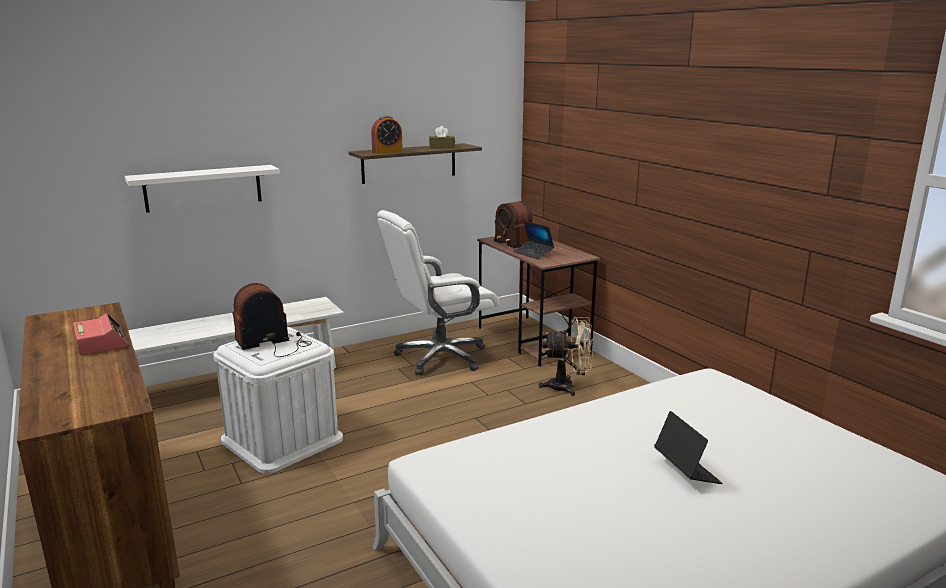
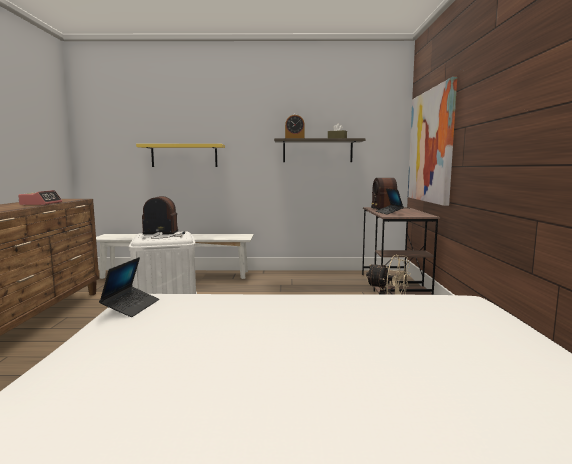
camera: 30 degrees right, 10 degrees down
white shelf [125,165,280,213] -> yellow shelf [136,144,225,167]
white office chair [377,210,499,375] -> none
laptop [654,411,722,484] -> laptop moved to [99,257,159,317]
none -> picture [408,77,457,206]

